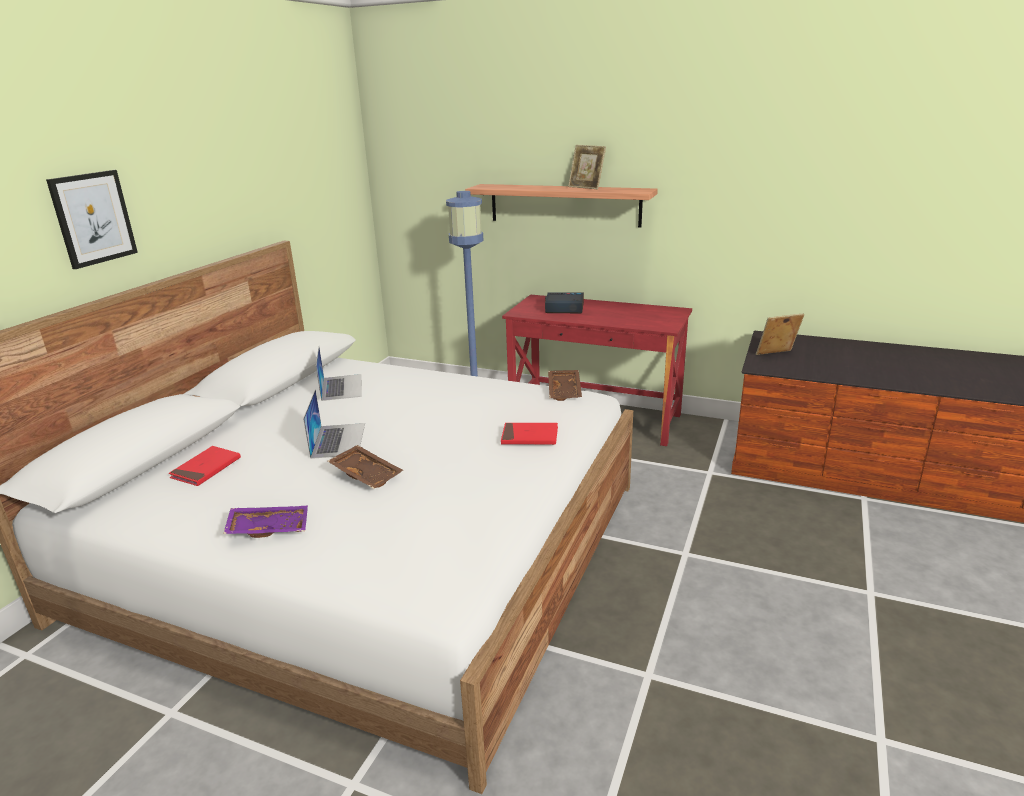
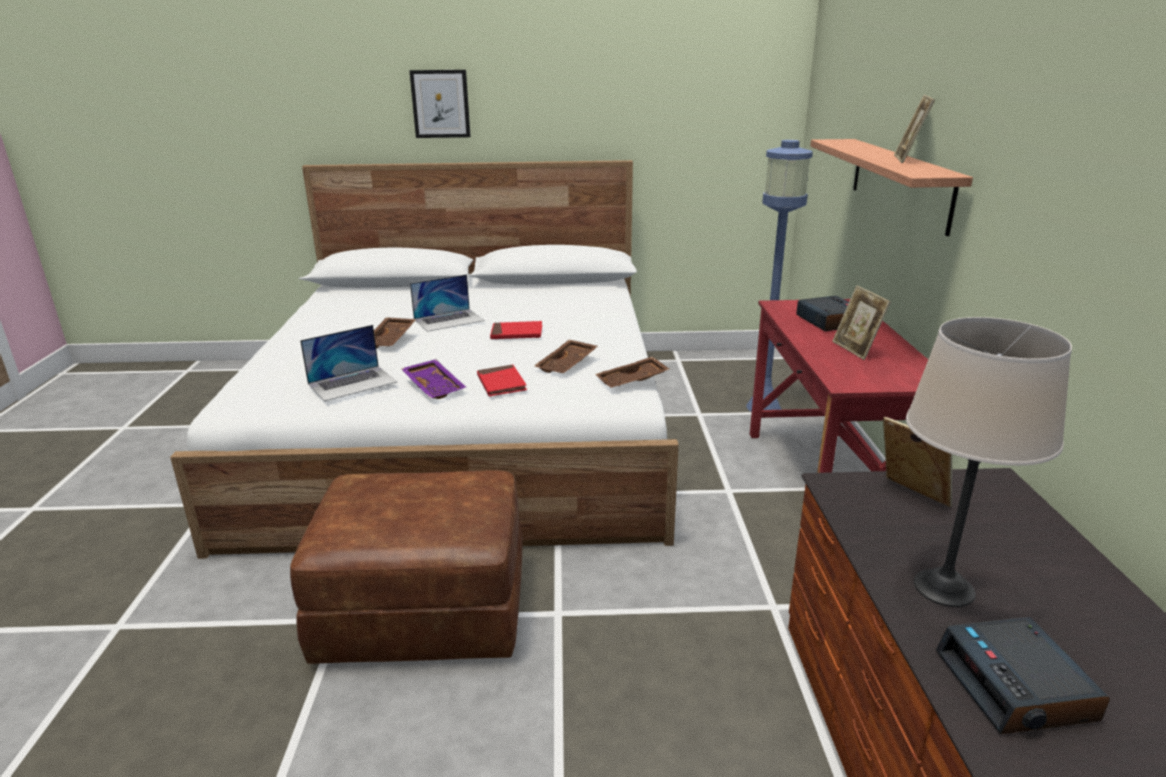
camera: 65 degrees right, 0 degrees up
red book [169,446,241,486] -> red book moved to [490,321,542,339]
purple tray [223,506,308,538] -> purple tray moved to [401,359,466,399]
laptop [316,347,362,401] -> laptop moved to [300,325,397,401]
none -> brown ottoman [290,471,523,664]
none -> brown tray [534,340,598,373]
none -> picture frame [832,285,891,360]
none -> beige table lamp [906,317,1072,607]
none -> alarm clock [936,617,1110,734]

